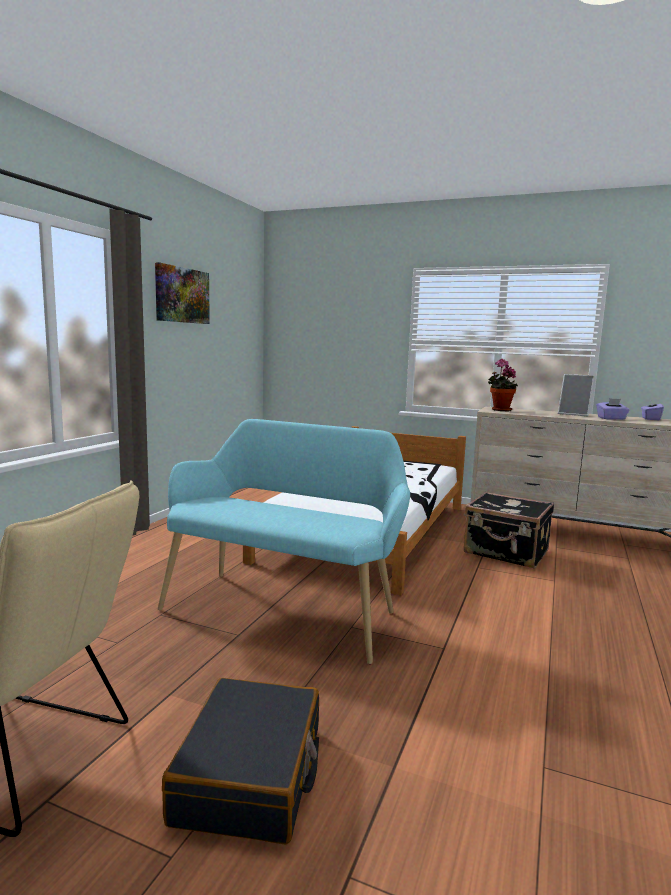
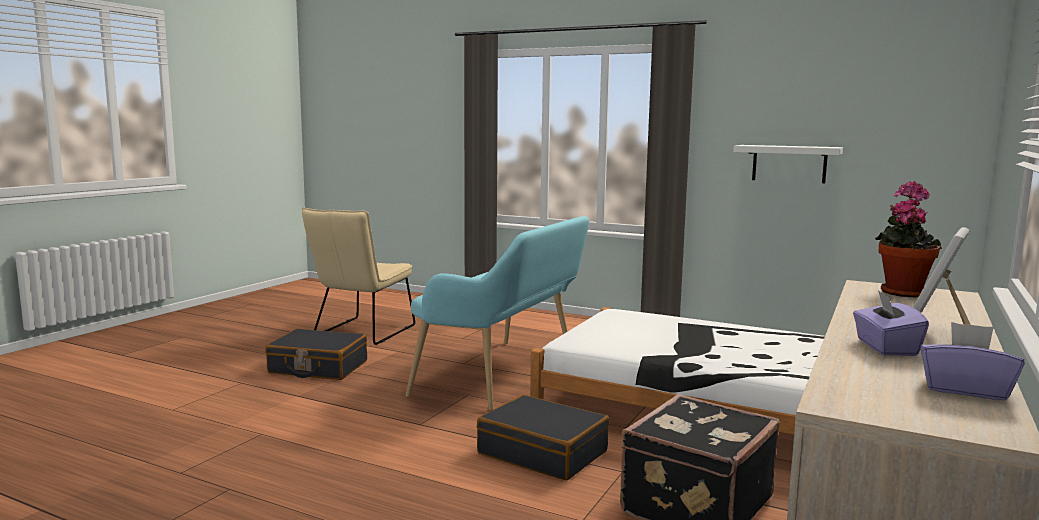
camera: 95 degrees right, 0 degrees up
picture [155,262,210,324] -> none
none -> black suitcase [477,395,610,481]
none -> white shelf [733,145,843,183]

